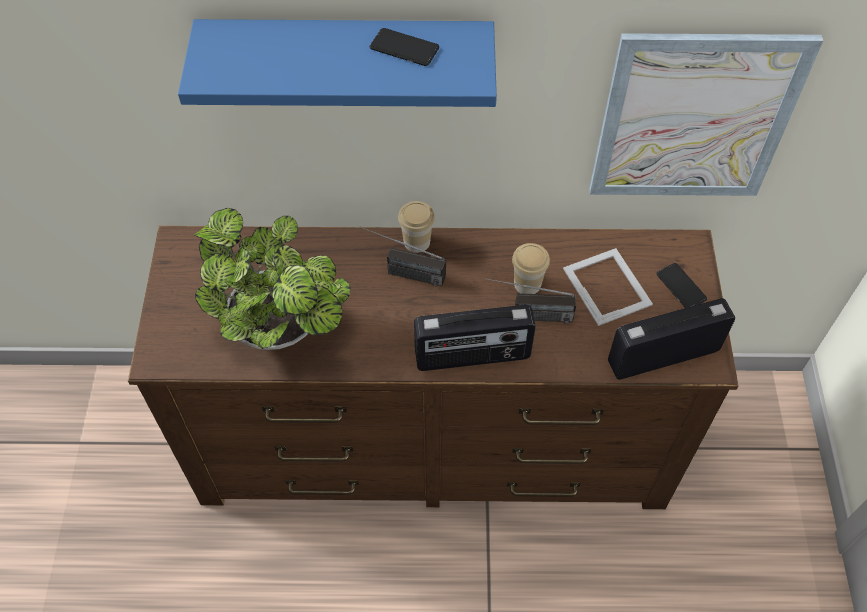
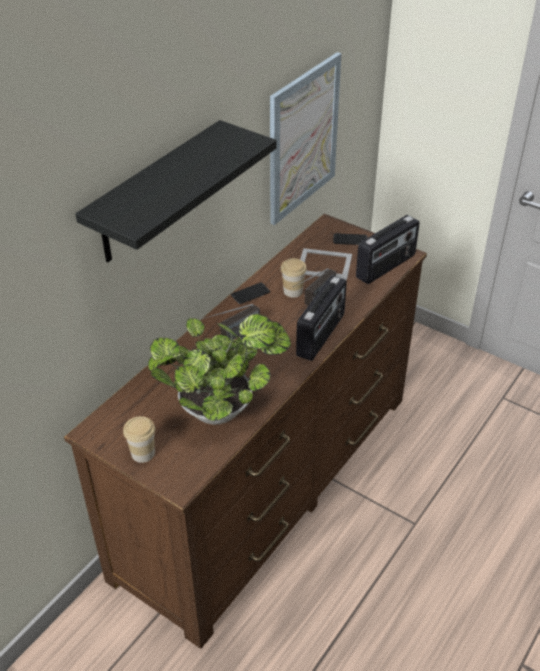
camera: 55 degrees left, 15 degrees down
blue shelf [178,19,497,107] -> black shelf [75,120,276,262]
phone [370,28,439,66] -> phone moved to [231,282,270,304]
cup [398,201,435,253] -> cup moved to [123,416,155,463]
radio [608,298,735,380] -> radio turned 150 degrees counterclockwise [356,215,420,284]

